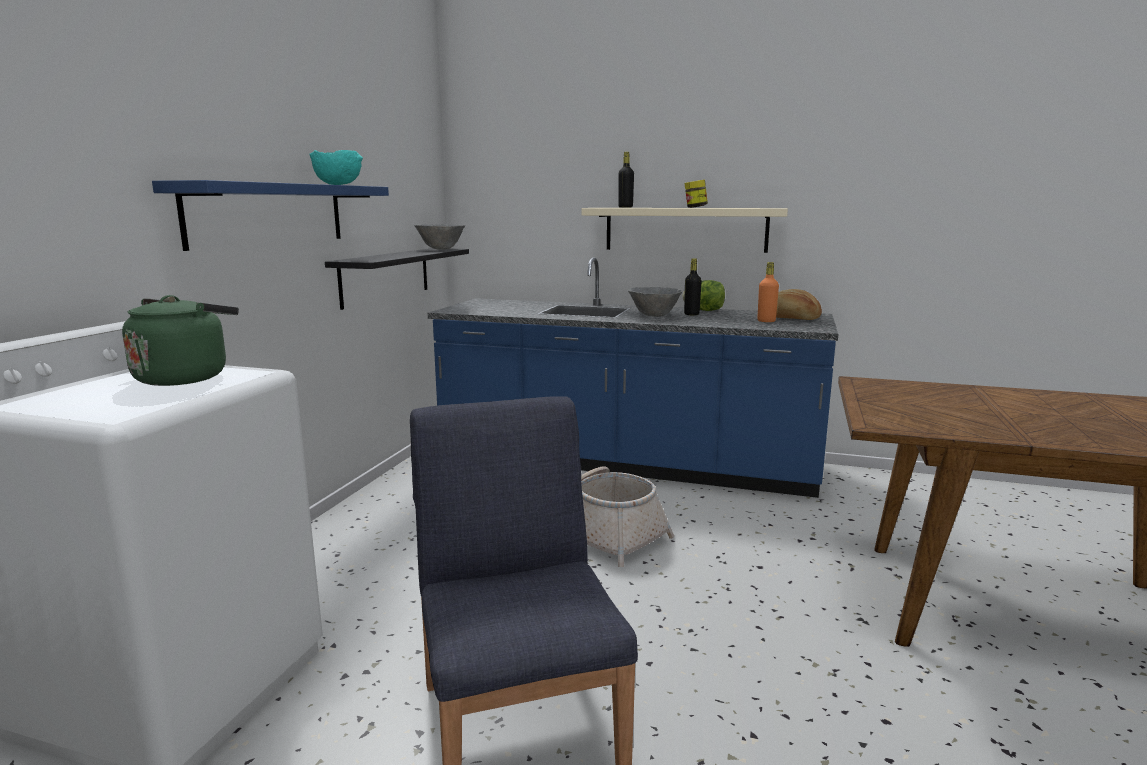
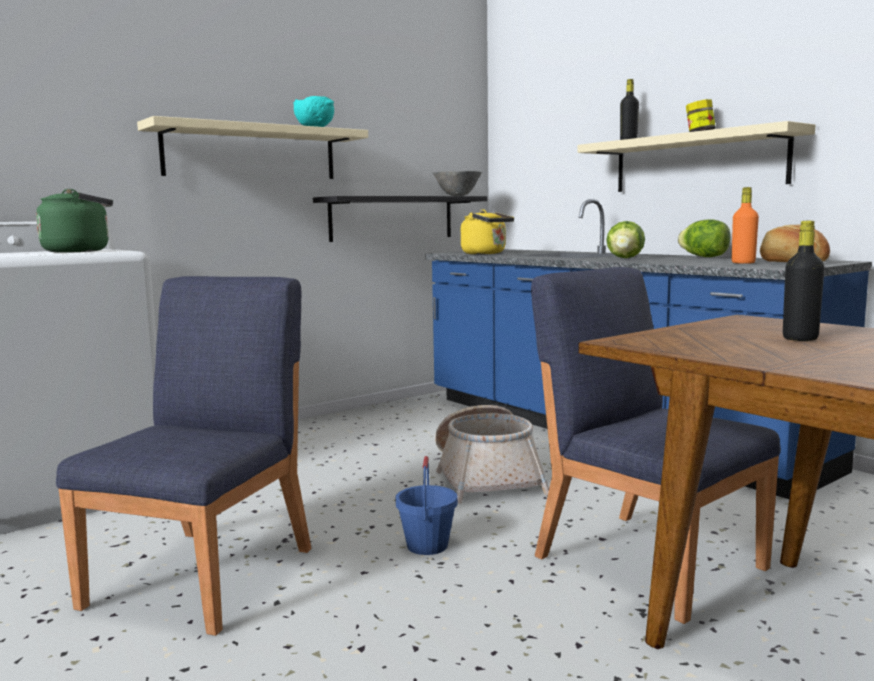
camera: 35 degrees right, 5 degrees down
blue shelf [152,180,389,251] -> beige shelf [137,116,368,179]
grey bowl [628,287,683,317] -> lettuce [606,221,645,258]
black bottle [684,258,701,315] -> black bottle moved to [783,221,825,341]
none -> blue bucket [395,456,458,555]
none -> yellow kettle [461,209,514,254]
none -> blue chair [531,267,781,624]

